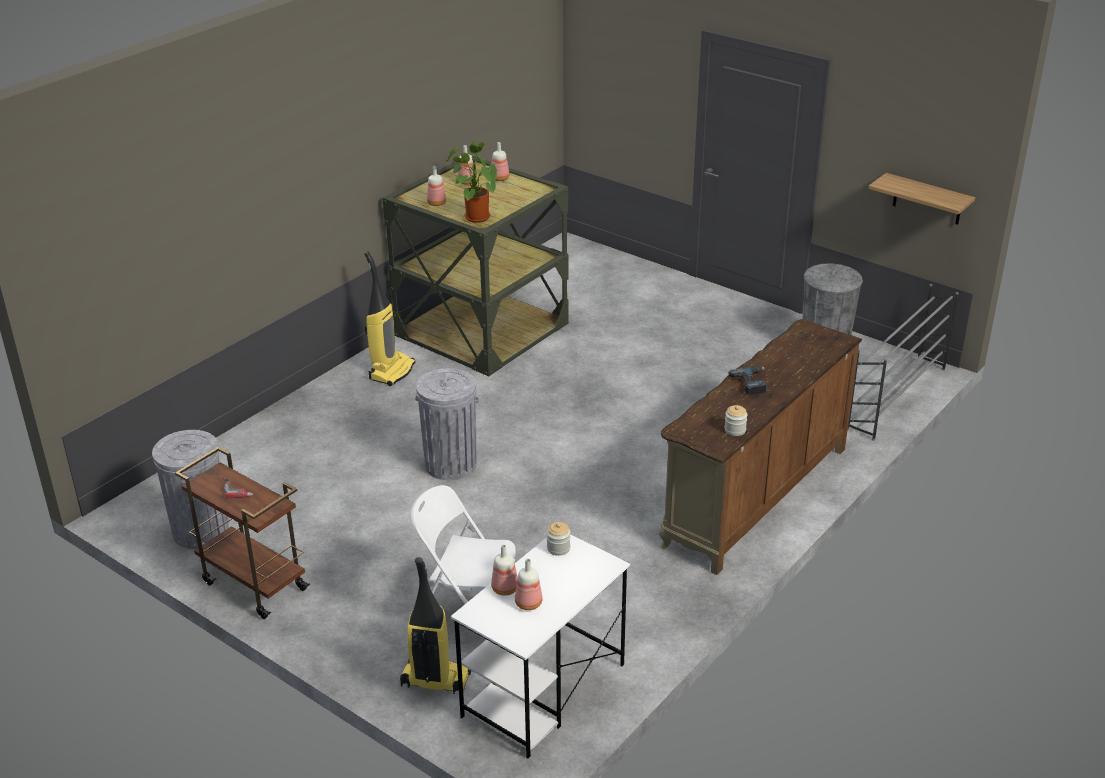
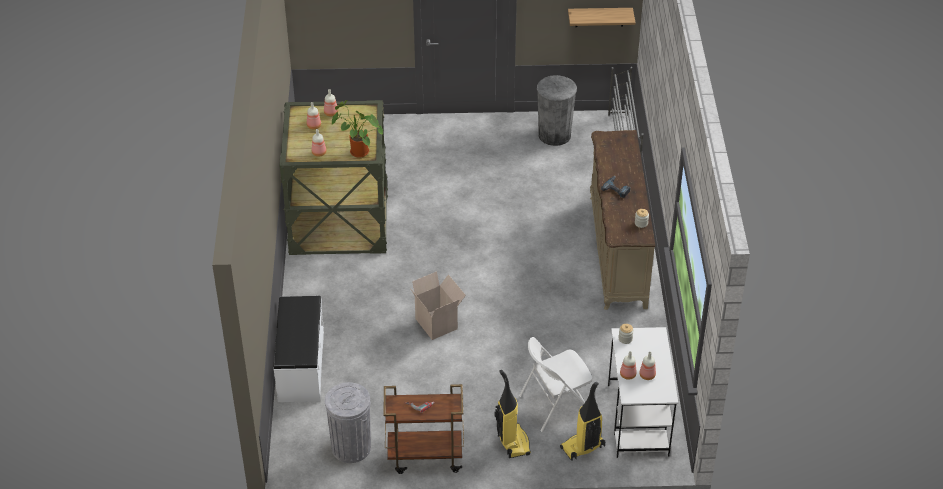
camera: 40 degrees left, 10 degrees up
vacuum cleaner [364,251,415,386] -> vacuum cleaner moved to [495,370,531,458]
grey trash can [415,368,479,480] -> cardboard box [410,271,466,340]
none -> white bench [273,296,324,402]

